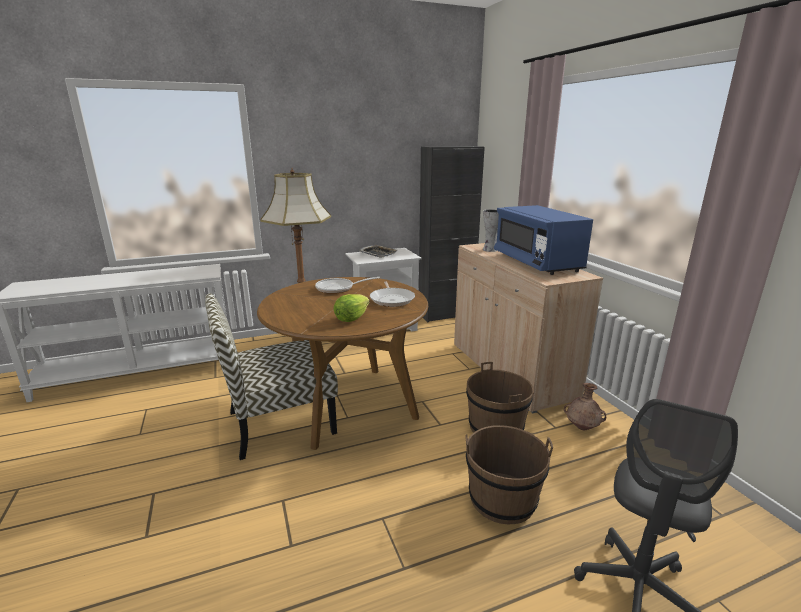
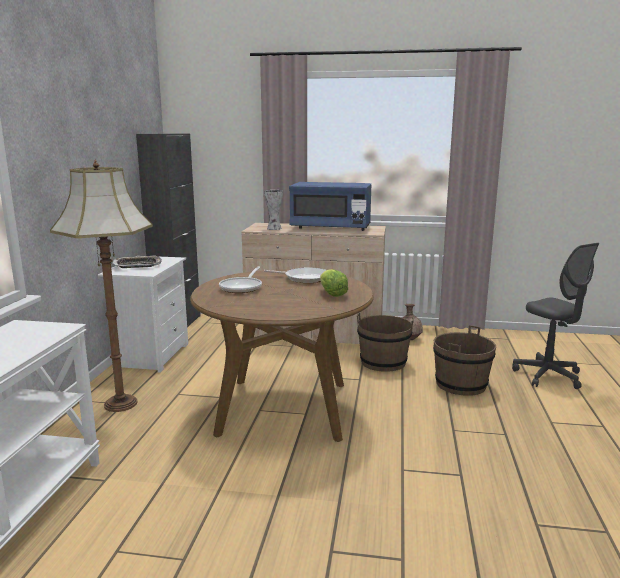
camera: 60 degrees left, 5 degrees down
chair [205,294,338,460] -> none

